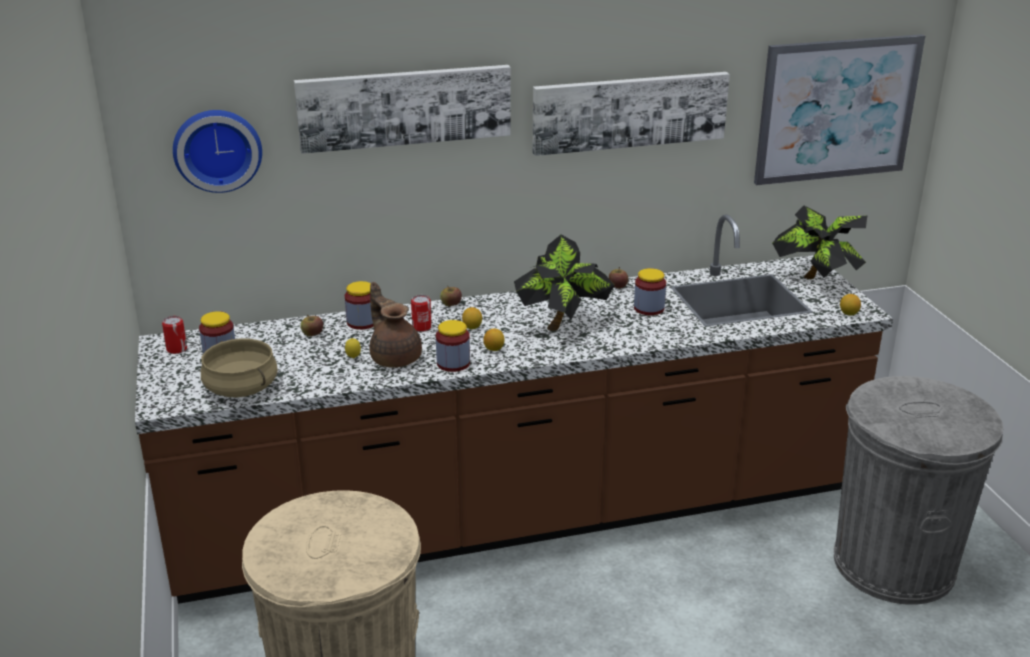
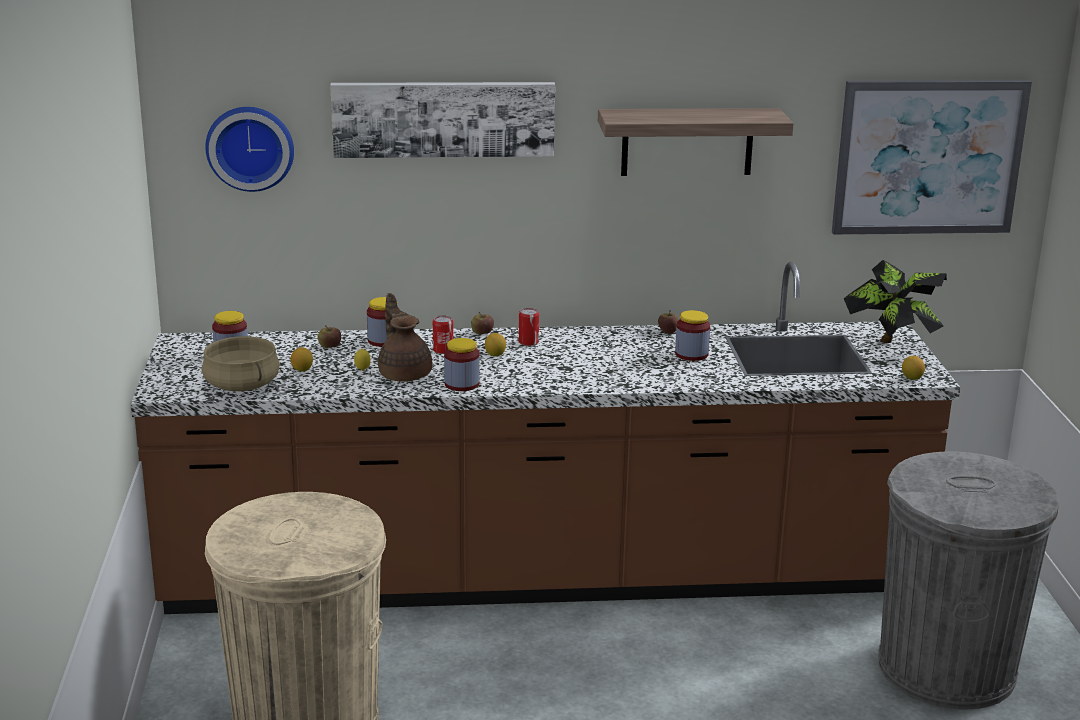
camera: 10 degrees right, 5 degrees down
can [162,316,187,354] -> can moved to [519,308,539,346]
lemon [483,328,505,351] -> lemon moved to [291,347,313,371]
potted plant [514,235,614,331] -> none
picture [533,72,730,156] -> shelf [598,108,794,176]

